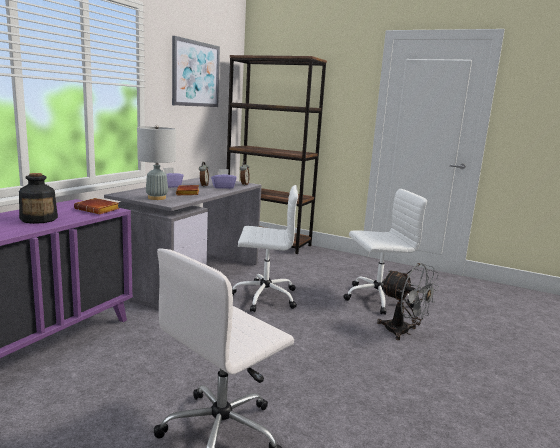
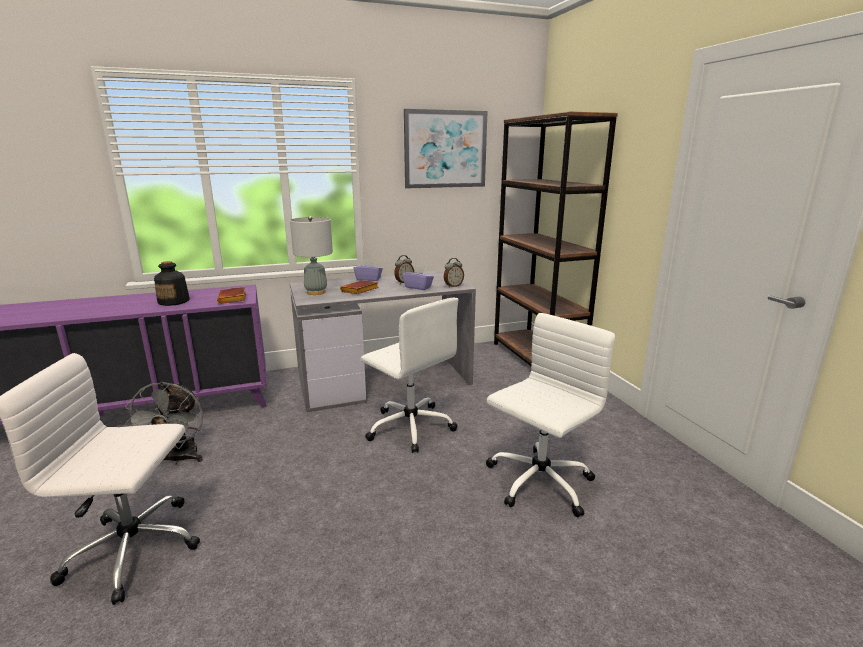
camera: 45 degrees right, 5 degrees up
white office chair [343,189,427,315] -> white office chair turned 75 degrees counterclockwise [486,313,615,517]
grey fan [377,263,439,340] -> grey fan moved to [124,382,203,465]

